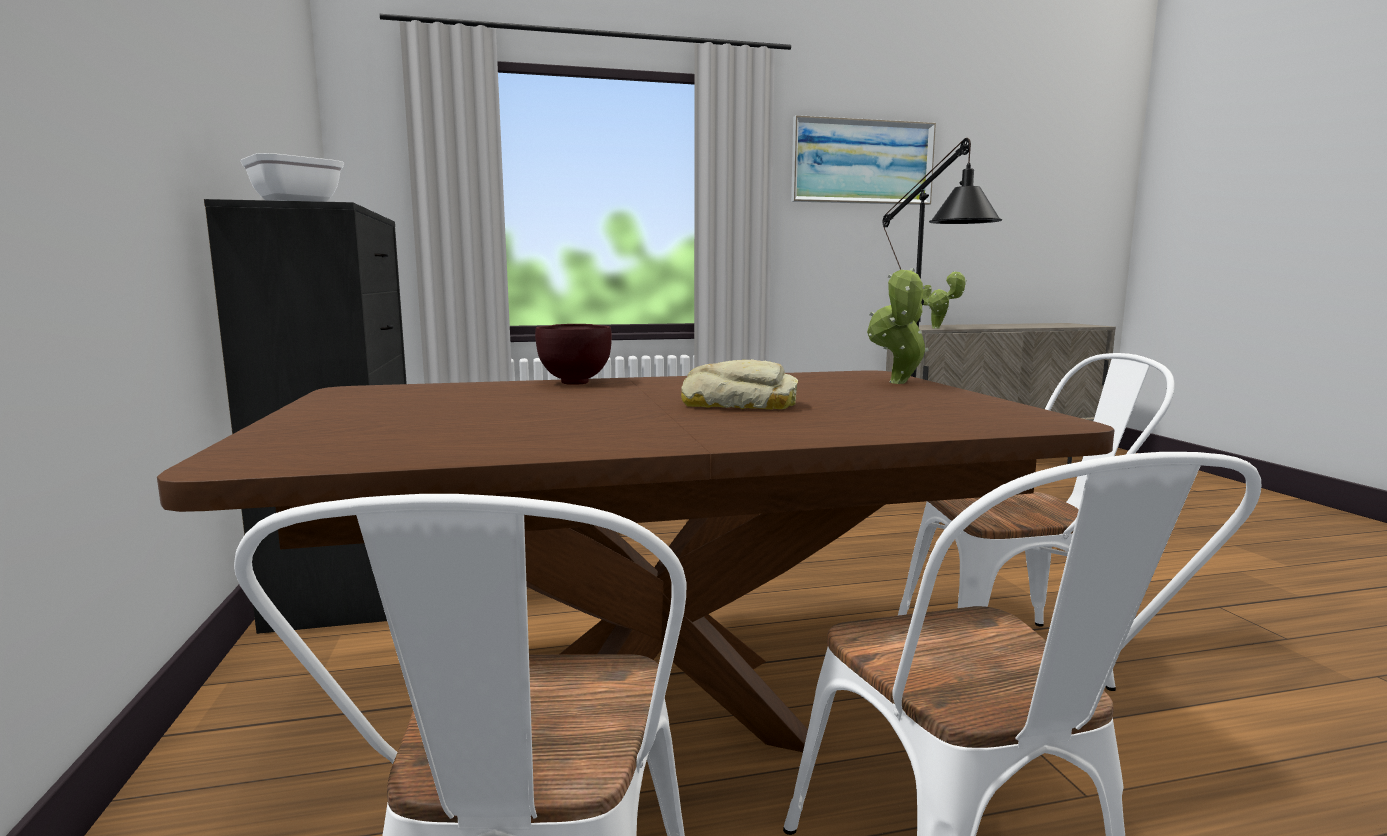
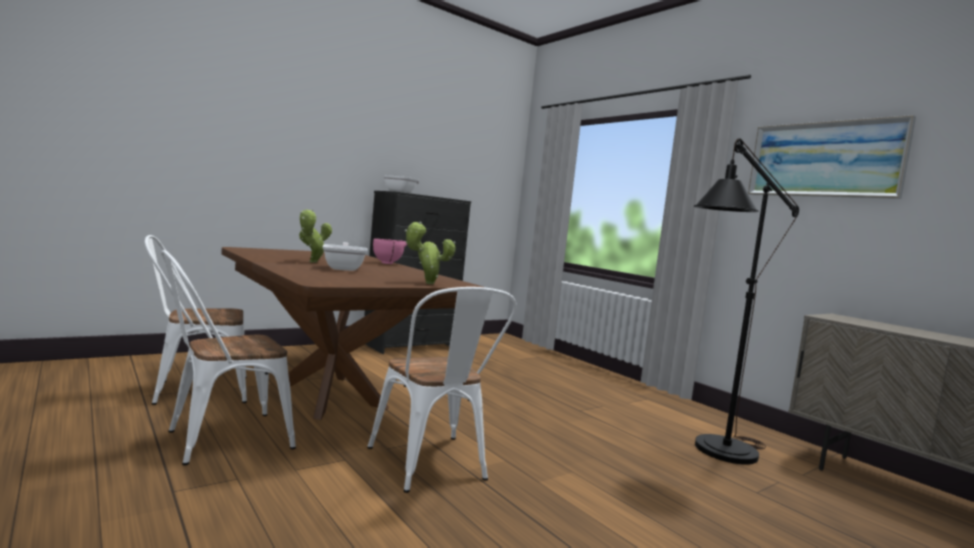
camera: 65 degrees right, 5 degrees down
brown bowl [535,324,612,385] -> pink bowl [373,239,407,264]
bread [681,359,798,410] -> frying pan [322,242,368,271]
potted plant [923,271,967,329] -> potted plant moved to [299,209,332,263]

